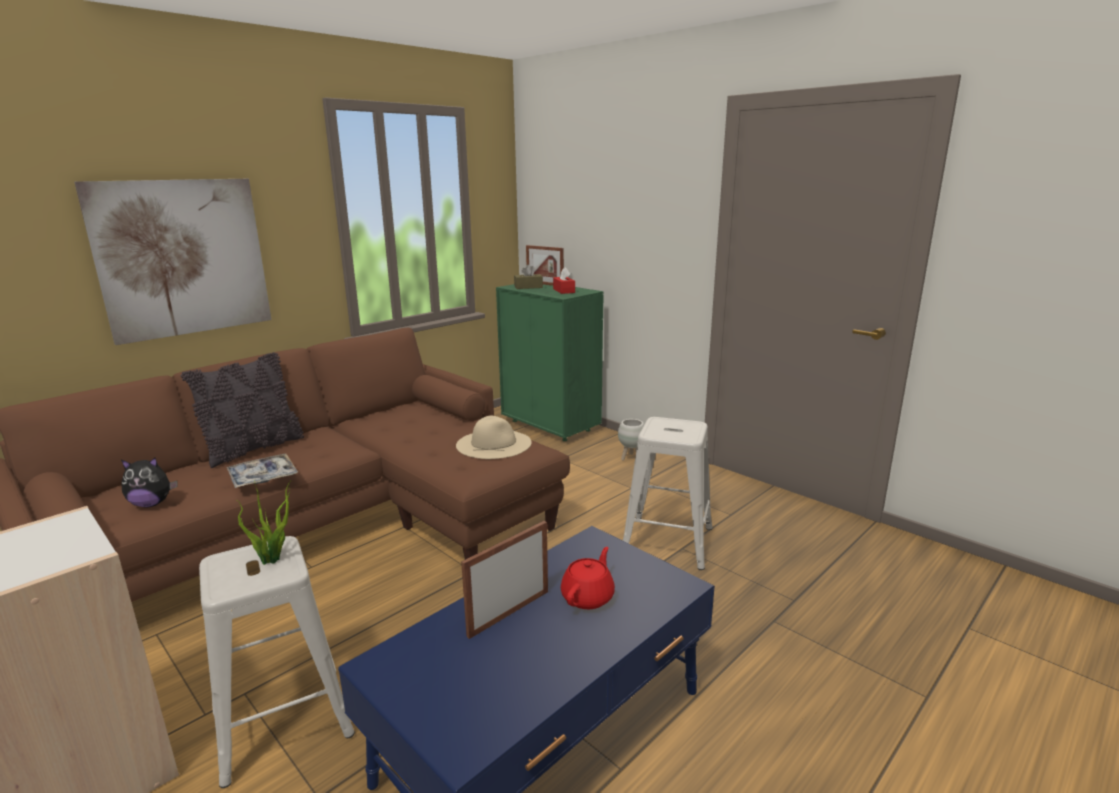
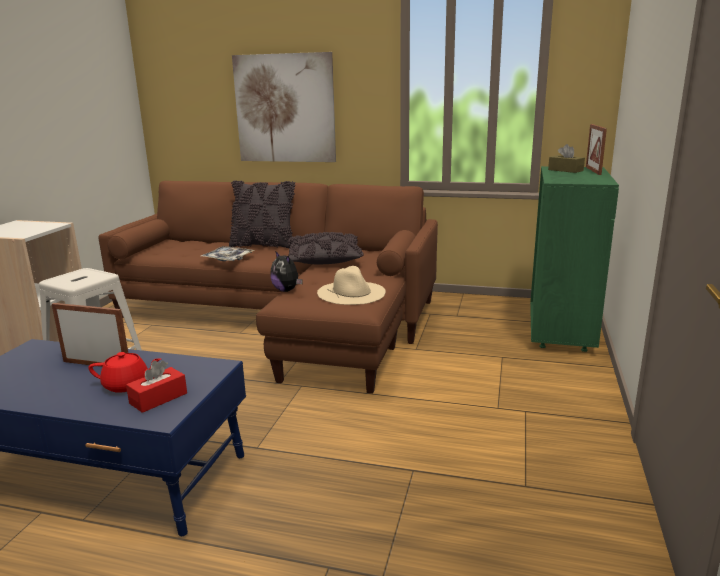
camera: 60 degrees right, 0 degrees up
plush toy [121,458,177,507] -> plush toy moved to [270,252,303,292]
potted plant [237,481,291,565] -> none
red tissue box [553,267,575,294] -> red tissue box moved to [126,360,187,413]
white planter [618,419,644,461] -> none
white stool [623,417,713,570] -> none
none -> black pillow [288,232,363,264]

